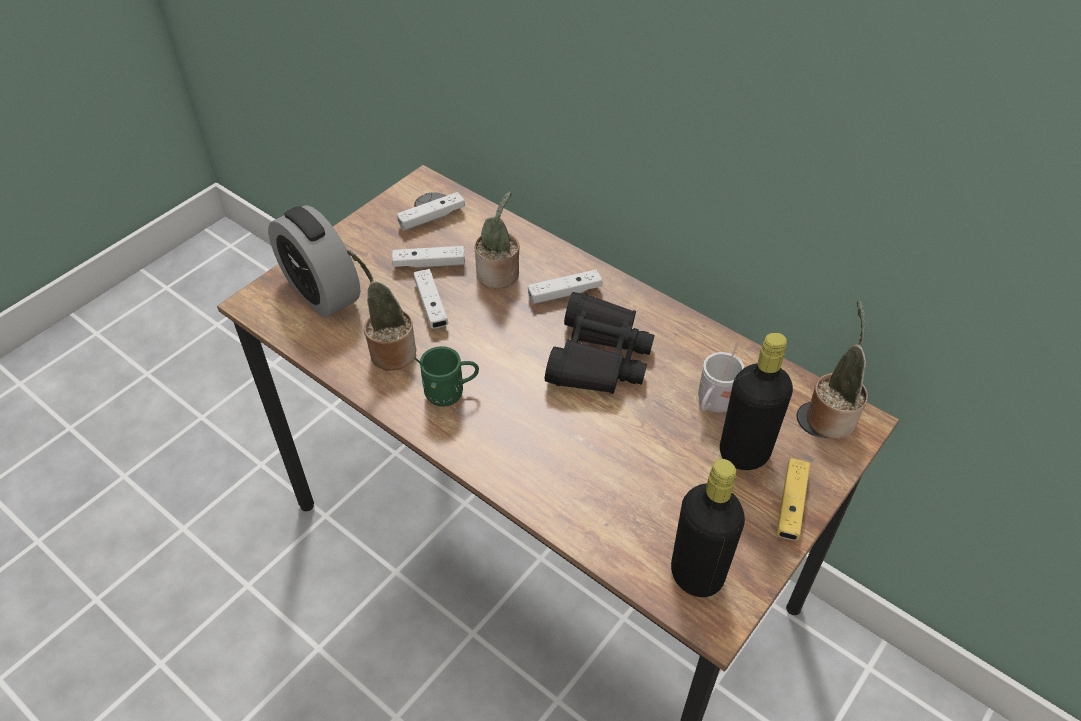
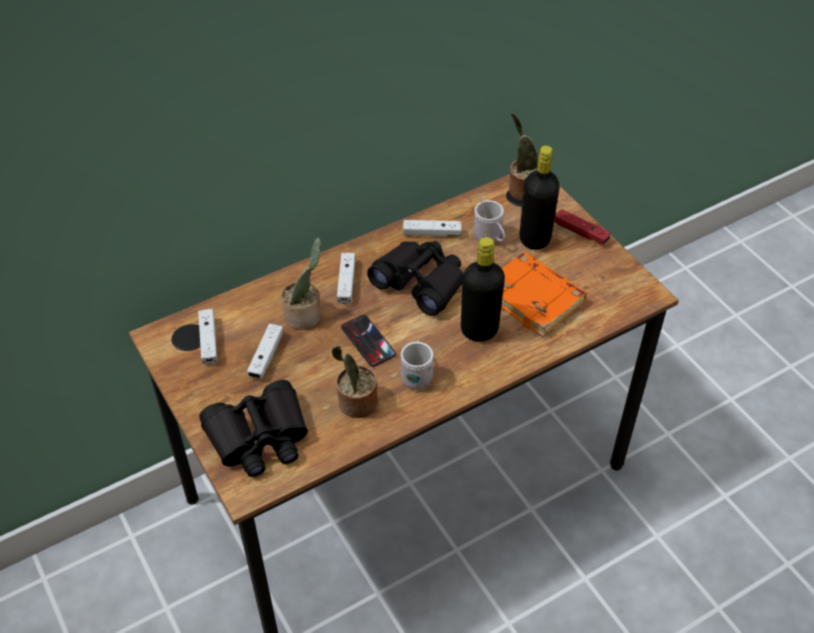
camera: 70 degrees left, 0 degrees up
alarm clock [268,205,360,318] -> black binoculars [199,380,308,477]
white game controller [413,269,449,329] -> white game controller moved to [403,220,461,236]
green mug [414,346,479,407] -> white mug [401,340,433,390]
black bottle [671,459,745,597] -> black bottle moved to [461,237,505,342]
yellow game controller [776,458,810,540] -> red game controller [554,209,611,245]
none -> phone [341,315,396,367]
none -> orange book [501,252,587,337]

